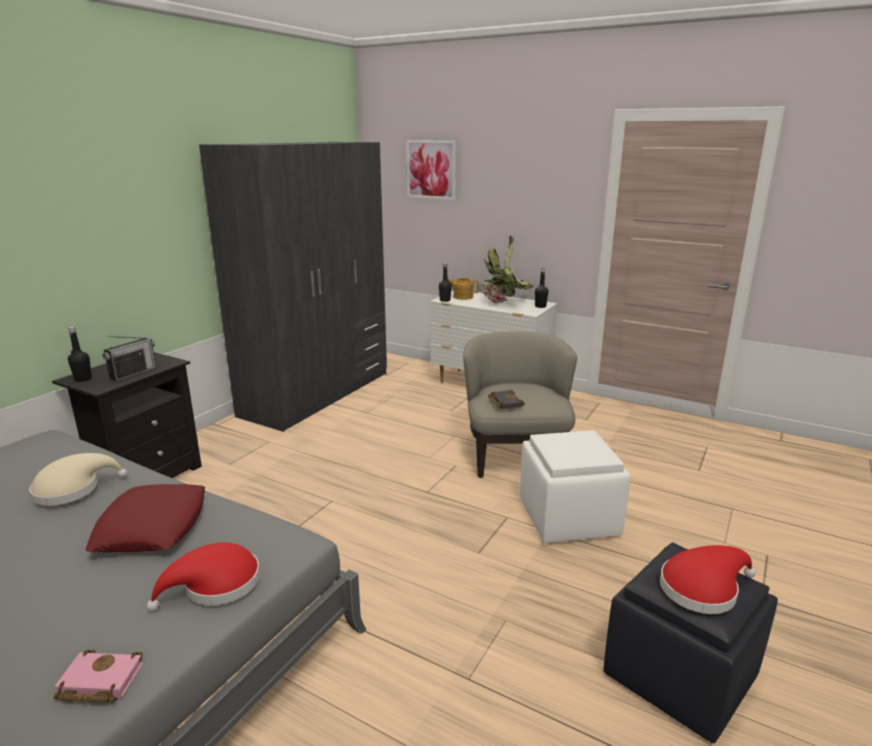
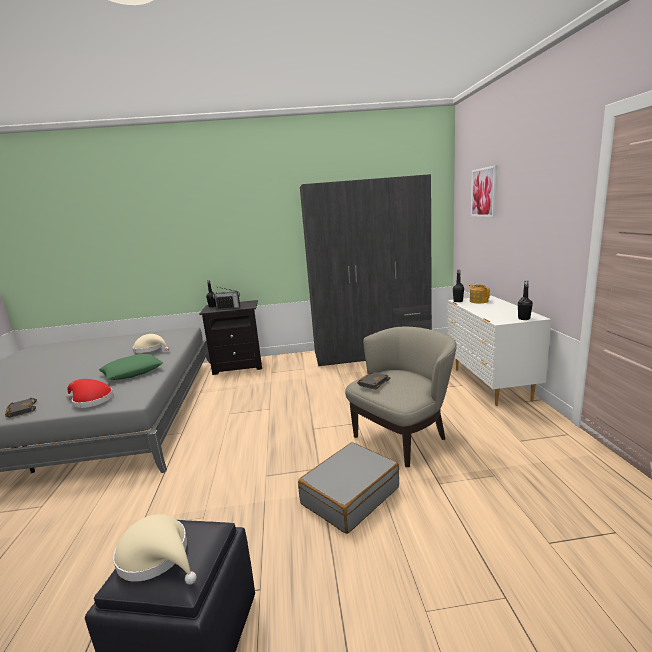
camera: 55 degrees right, 5 degrees down
pink book [53,650,143,703] -> black book [5,398,37,418]
red pillow [86,484,205,552] -> green pillow [99,354,163,380]
potted plant [481,235,533,303] -> none
white ottoman [520,430,631,543] -> grey suitcase [298,442,399,534]
red hat [660,545,756,614] -> beige hat [113,514,196,585]

